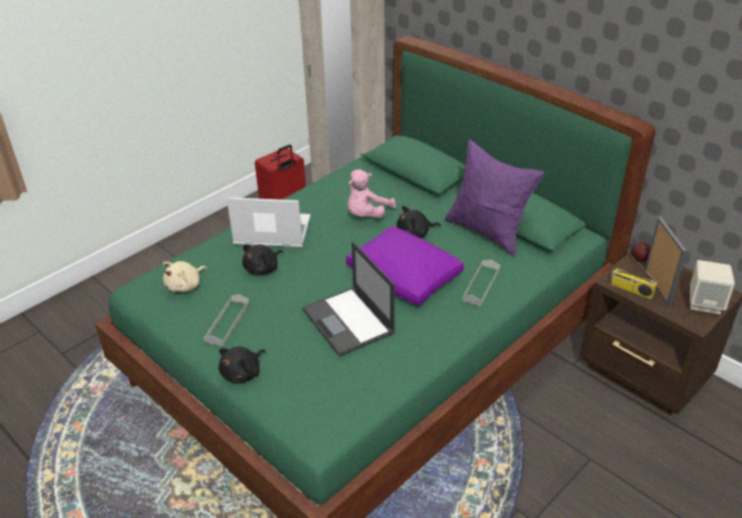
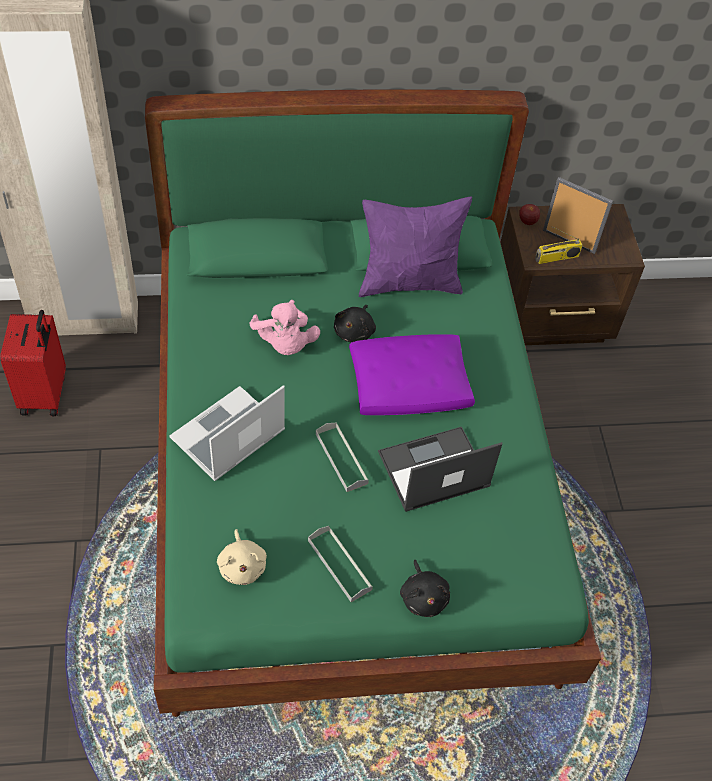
camera: 55 degrees left, 15 degrees up
black plush toy [242,244,283,275] -> none
laptop [302,241,395,357] -> laptop turned 150 degrees clockwise [378,427,502,512]
grey tray [463,259,500,306] -> grey tray moved to [316,422,369,492]
beige speaker [690,260,735,314] -> none

